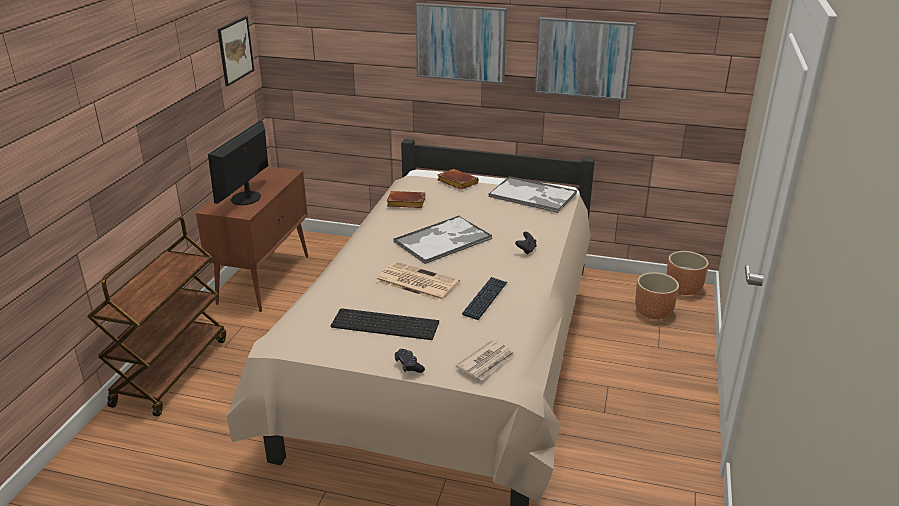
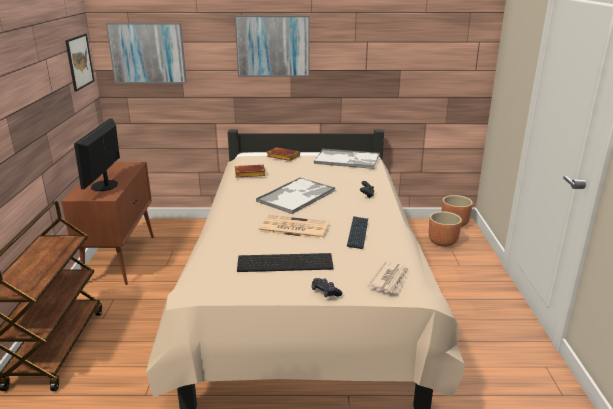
camera: 15 degrees left, 5 degrees down
picture [535,17,636,101] -> picture moved to [106,23,187,83]

